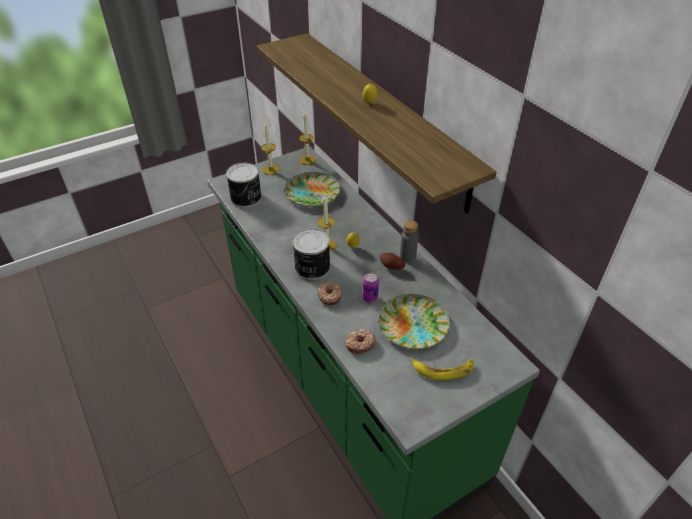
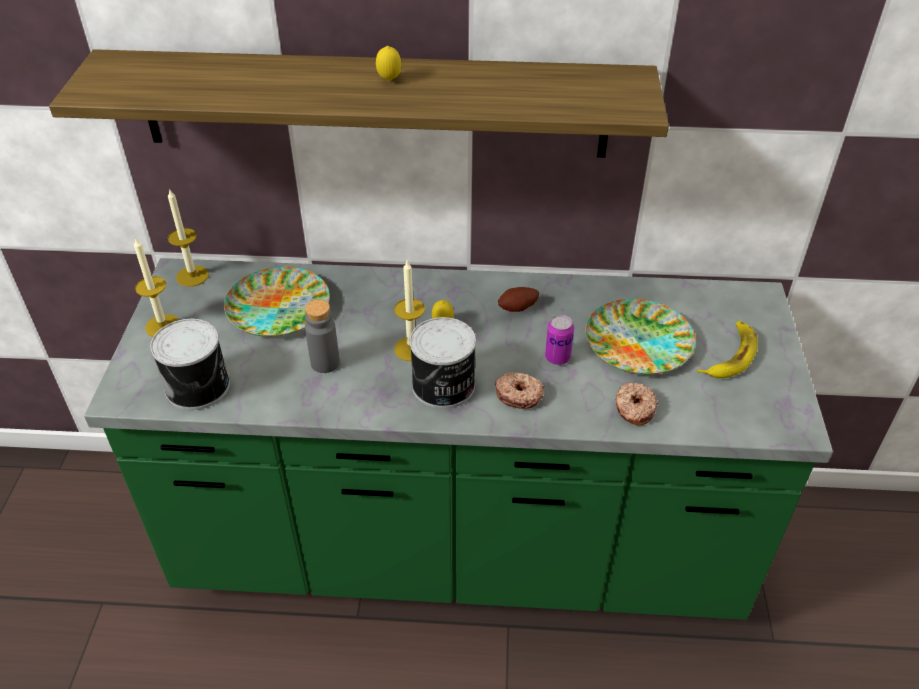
camera: 55 degrees left, 0 degrees up
grey bottle [400,220,419,262] -> grey bottle moved to [305,300,340,373]

